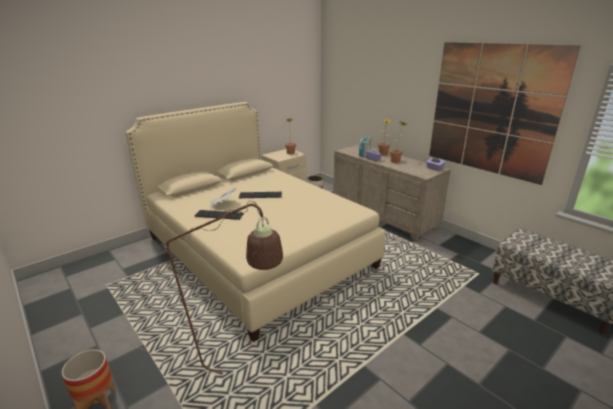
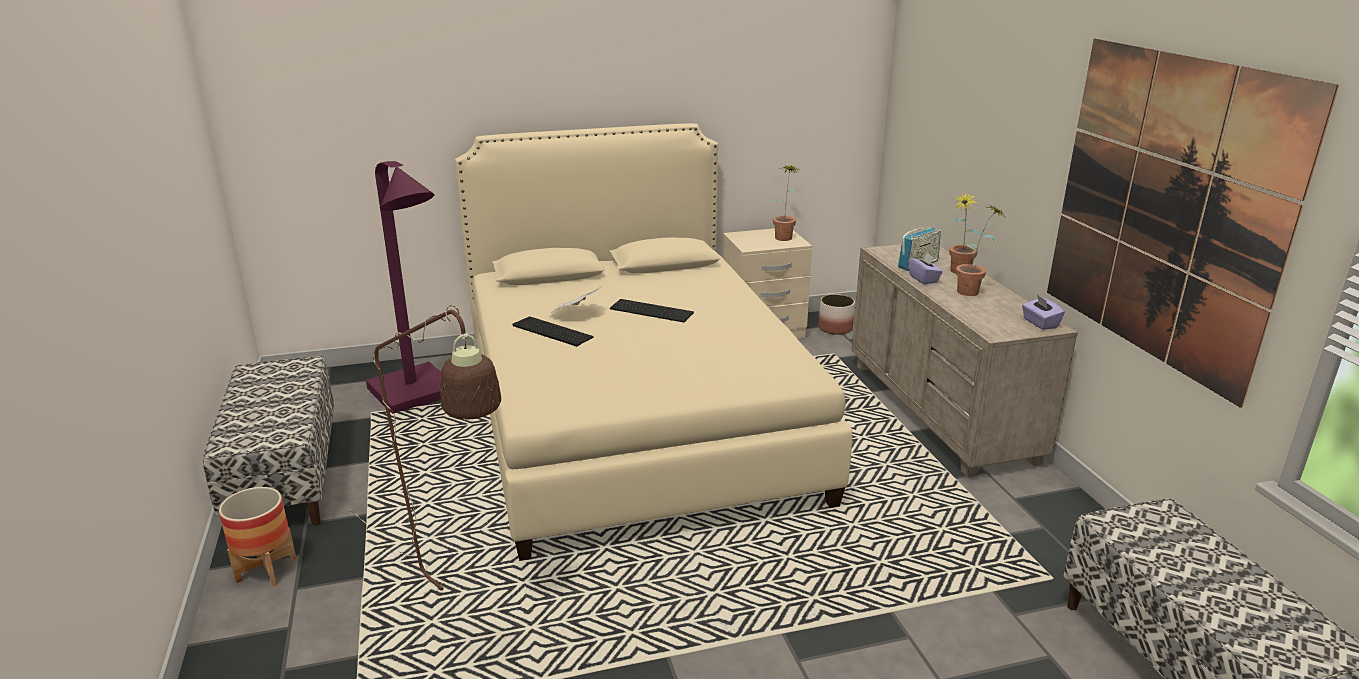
camera: 25 degrees right, 0 degrees up
none -> bench [203,356,334,526]
none -> purple floor lamp [366,161,441,414]

